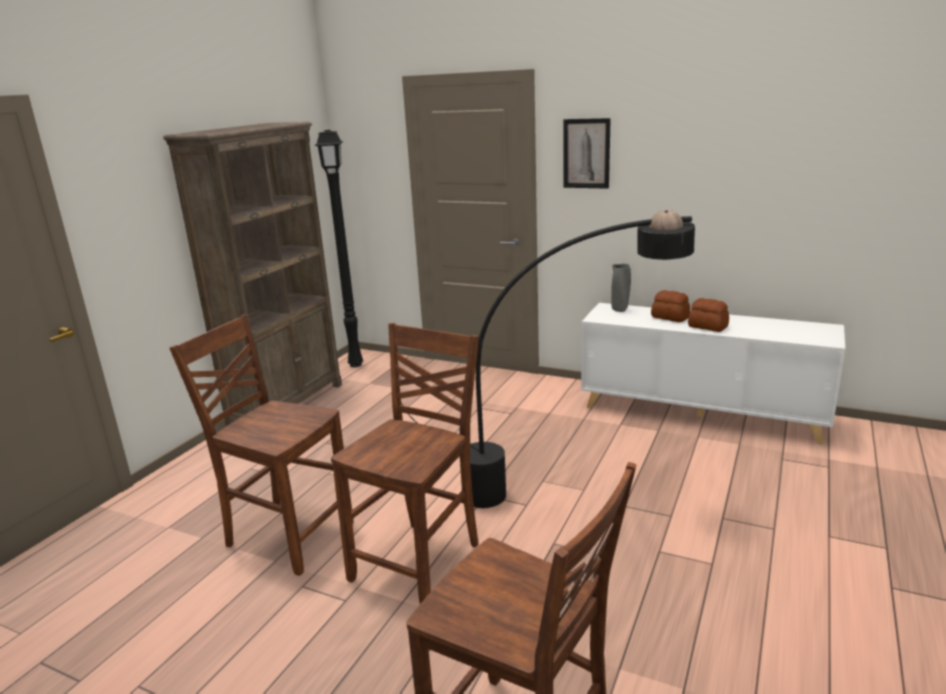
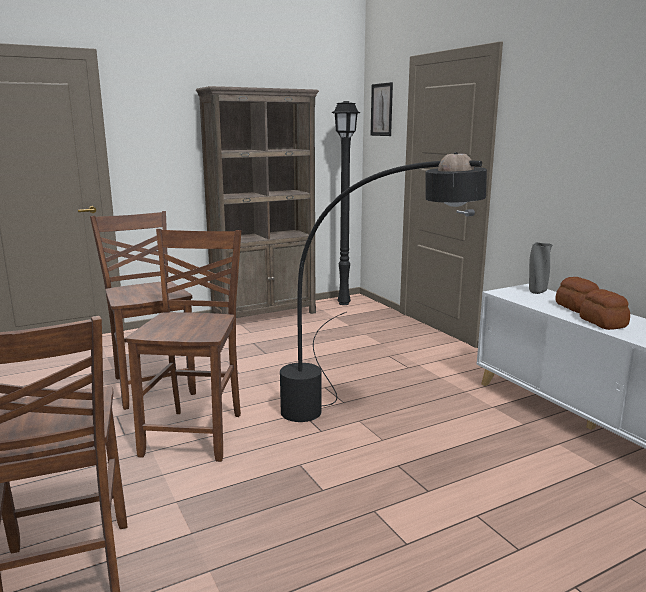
camera: 35 degrees right, 5 degrees down
brown chair [331,323,479,604] -> brown chair turned 60 degrees counterclockwise [126,229,241,462]
picture [563,118,611,189] -> picture moved to [371,82,393,136]

